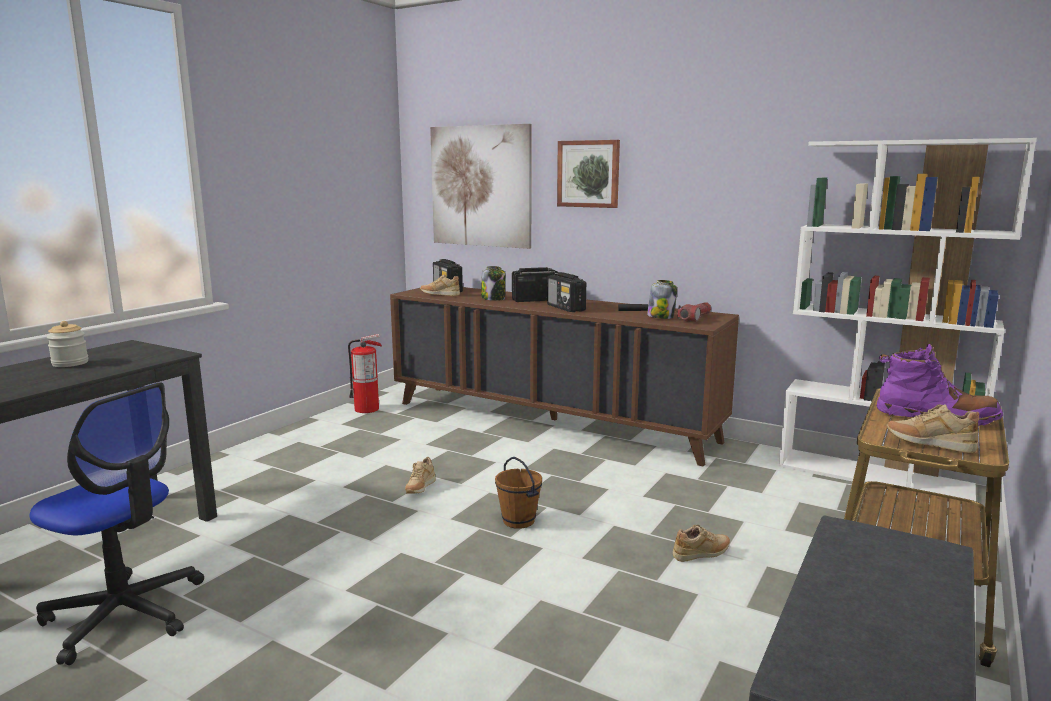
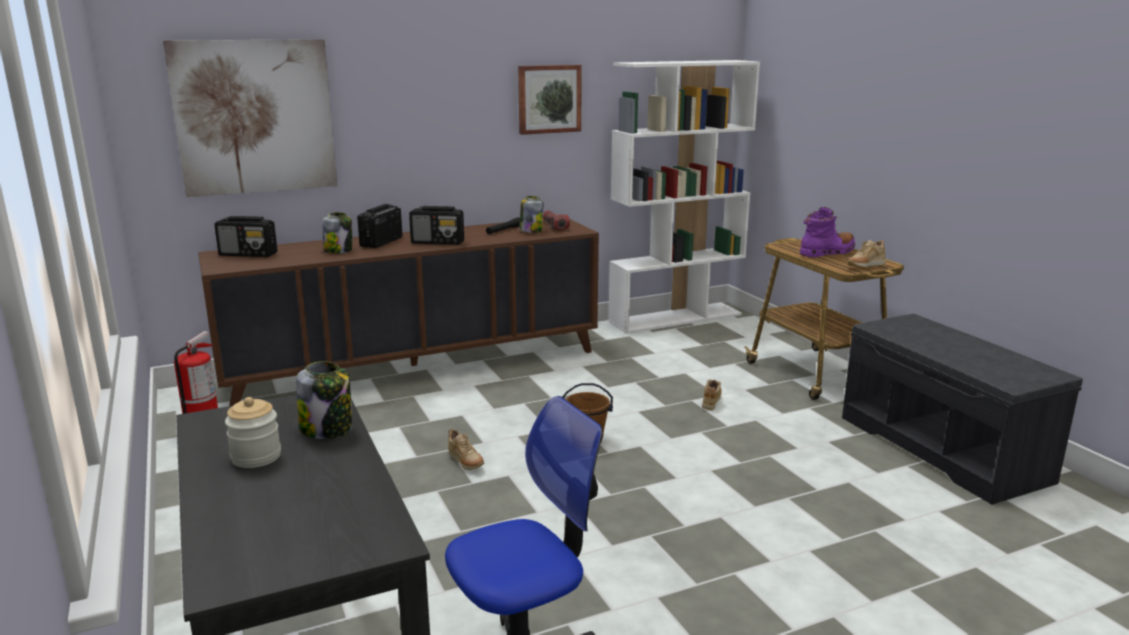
camera: 55 degrees left, 5 degrees up
beige shoe [420,274,460,296] -> none
picture [557,140,620,208] -> picture moved to [518,65,582,135]
none -> jar [296,361,352,439]

